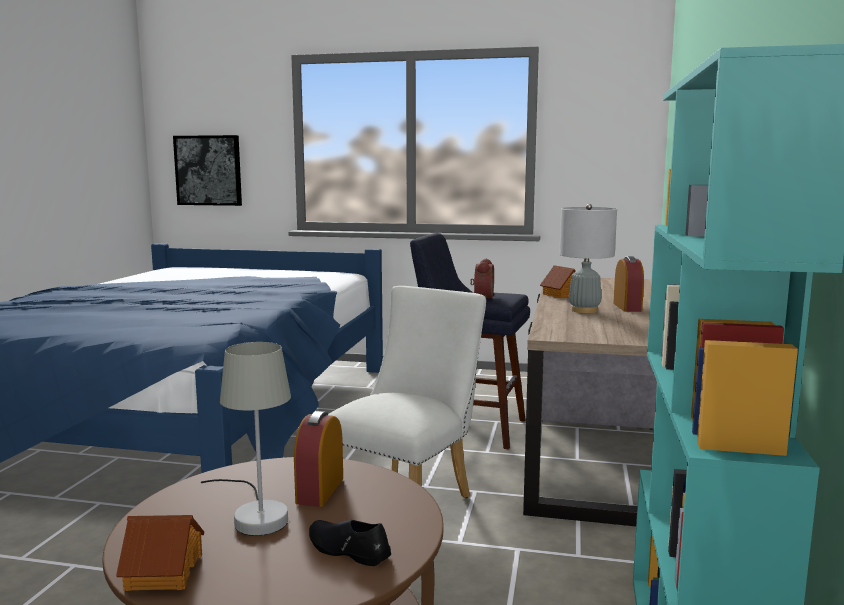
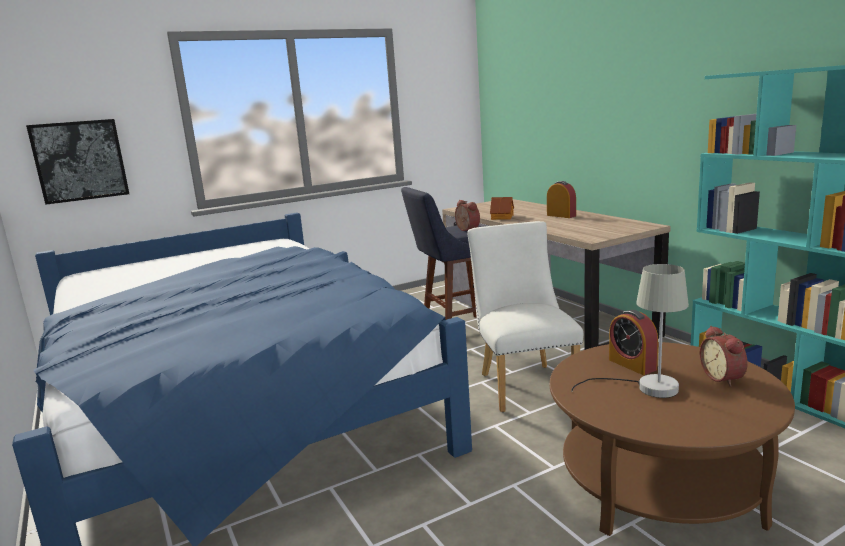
camera: 40 degrees left, 5 degrees up
toy house [116,515,204,591] -> none
black shoe [309,520,391,566] -> alarm clock [700,326,748,387]
grey table lamp [559,204,617,313] -> none

